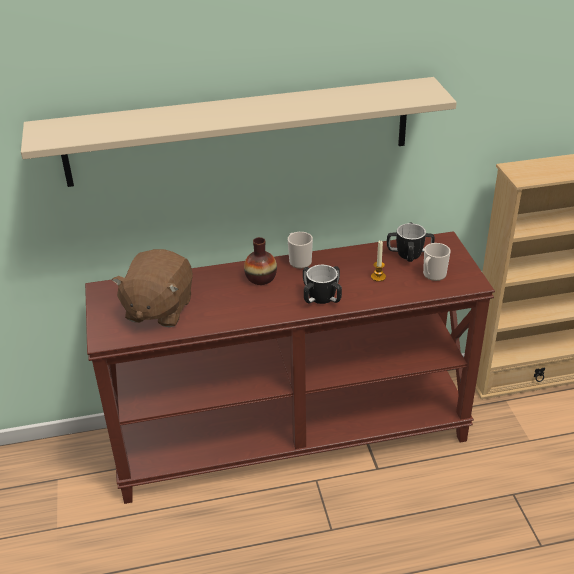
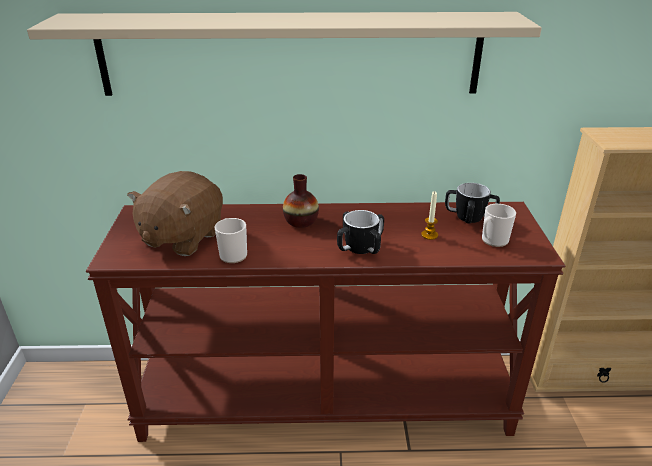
camera: 10 degrees right, 5 degrees down
mug [288,232,313,269] -> mug moved to [214,218,247,263]

